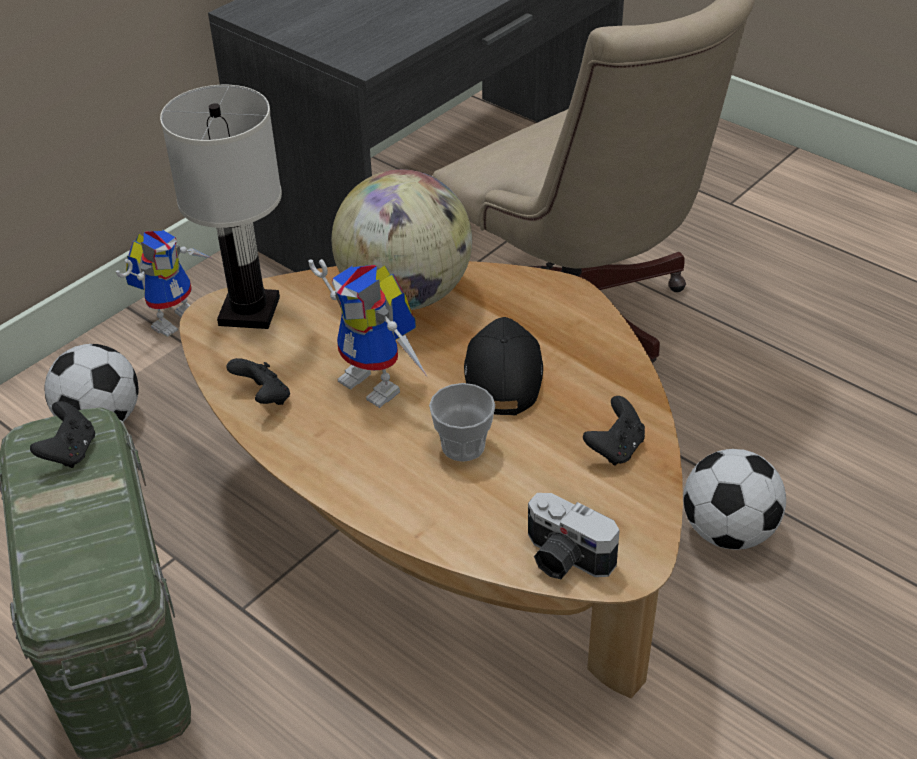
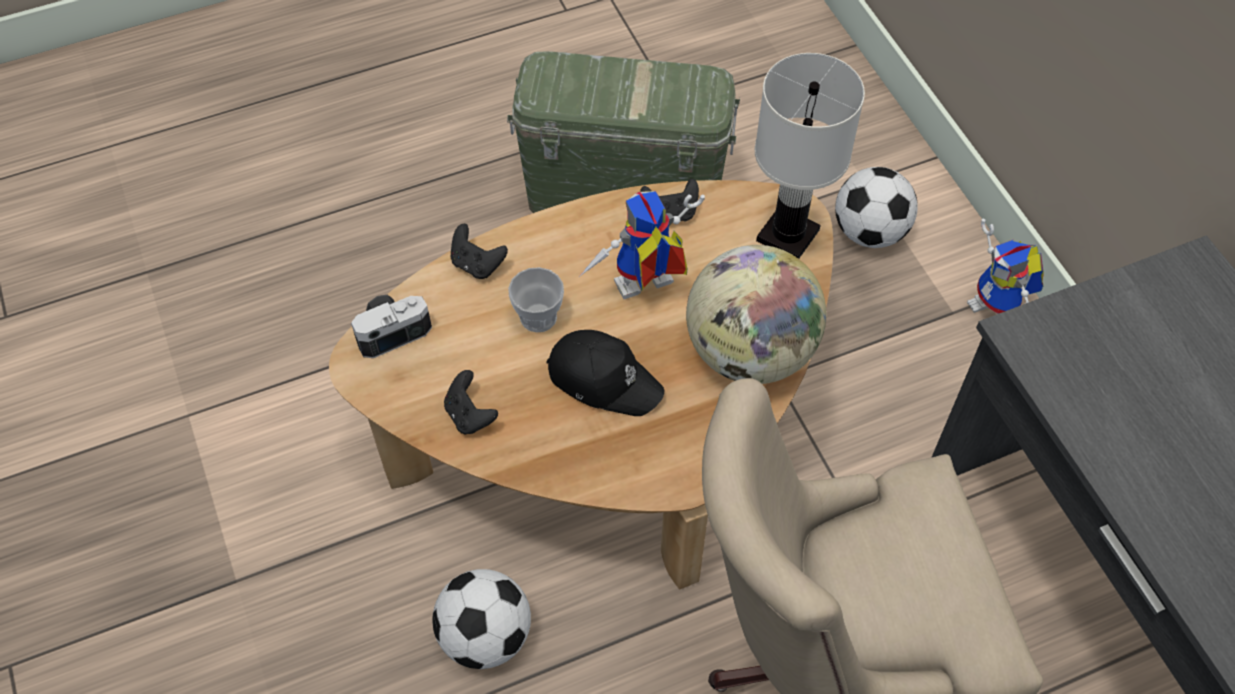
camera: 115 degrees right, 15 degrees up
black game controller [30,401,95,468] -> black game controller moved to [451,224,508,279]

